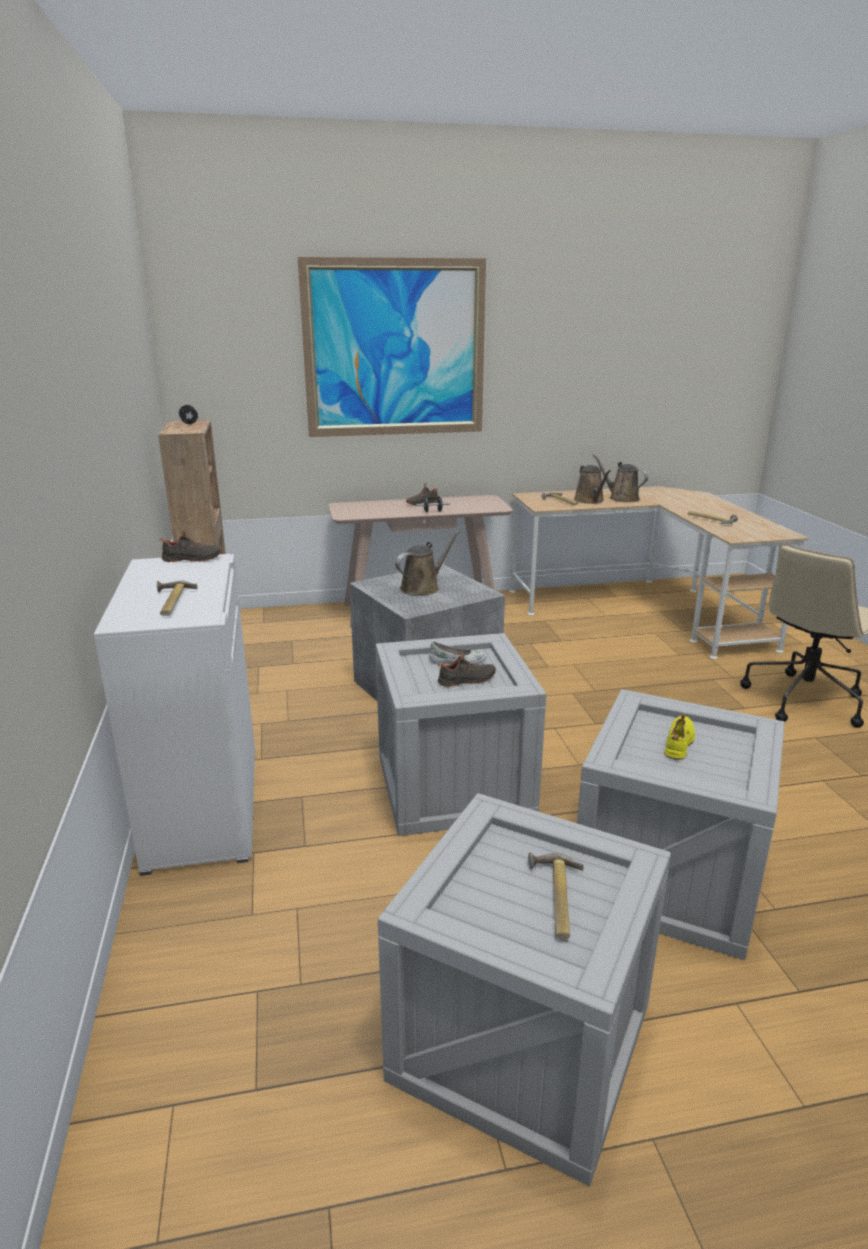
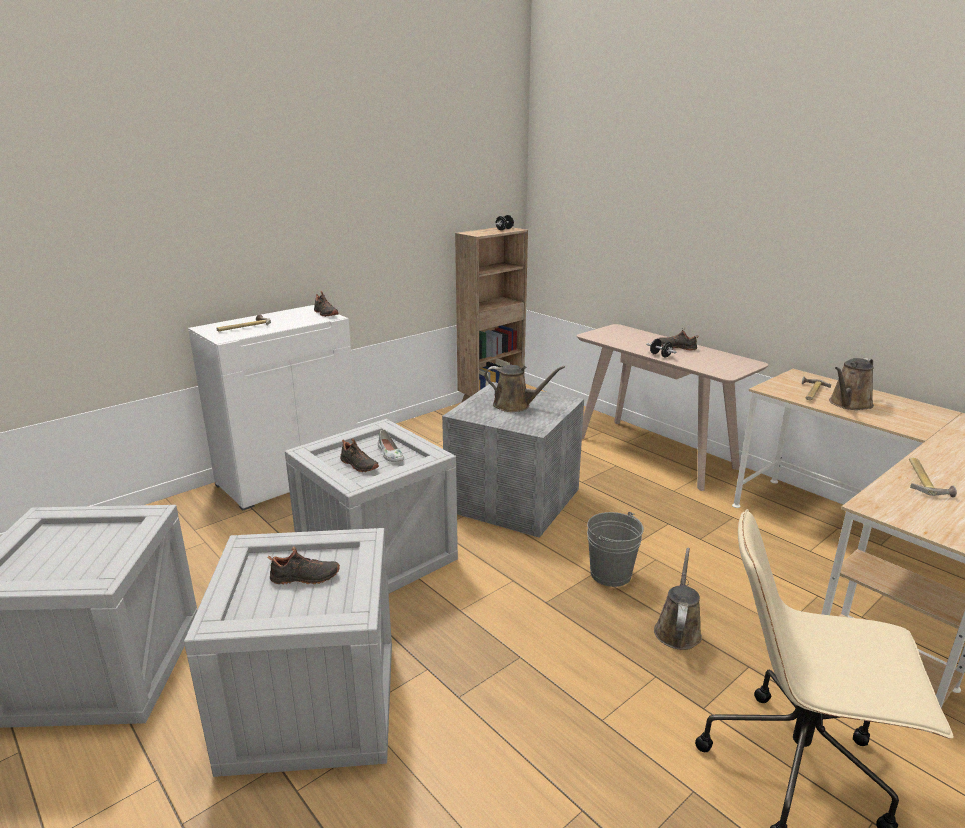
camera: 60 degrees right, 0 degrees up
picture [298,257,486,437] -> none
hammer [528,852,584,939] -> none
brown watering can [593,454,648,502] -> brown watering can moved to [654,548,702,650]
yellow shoe [664,714,695,760] -> black shoe [267,547,340,585]
none -> grey bucket [587,512,644,587]

